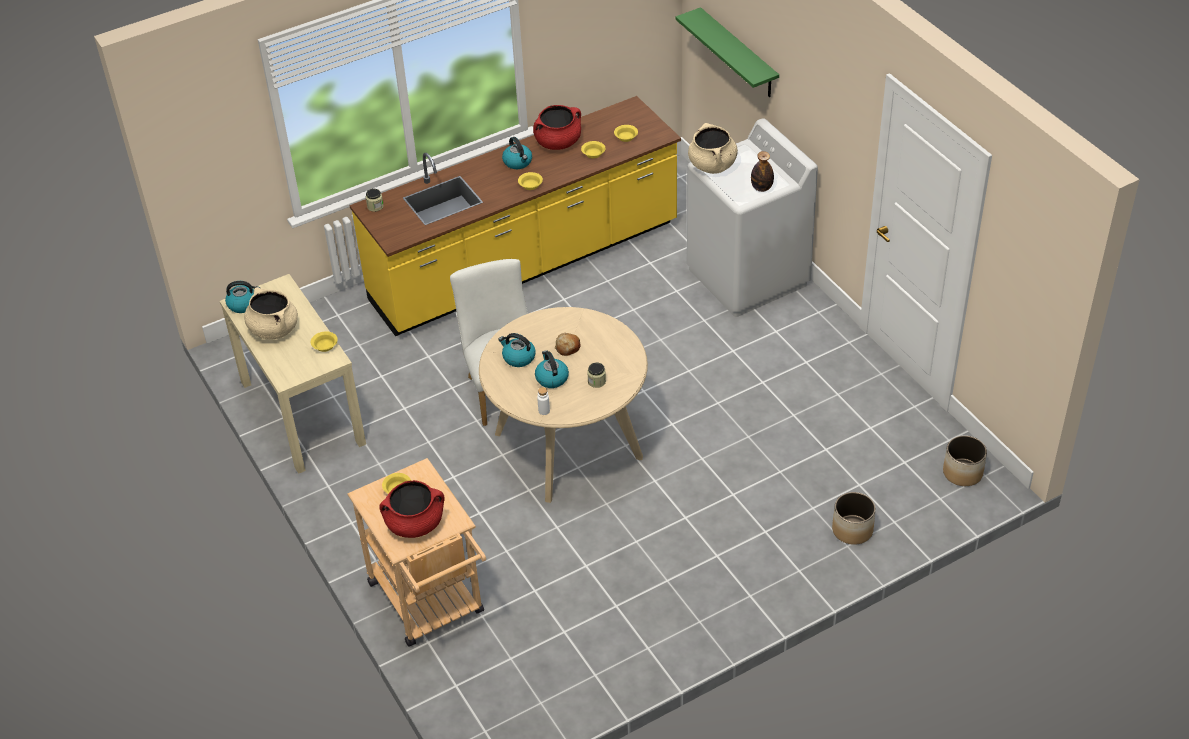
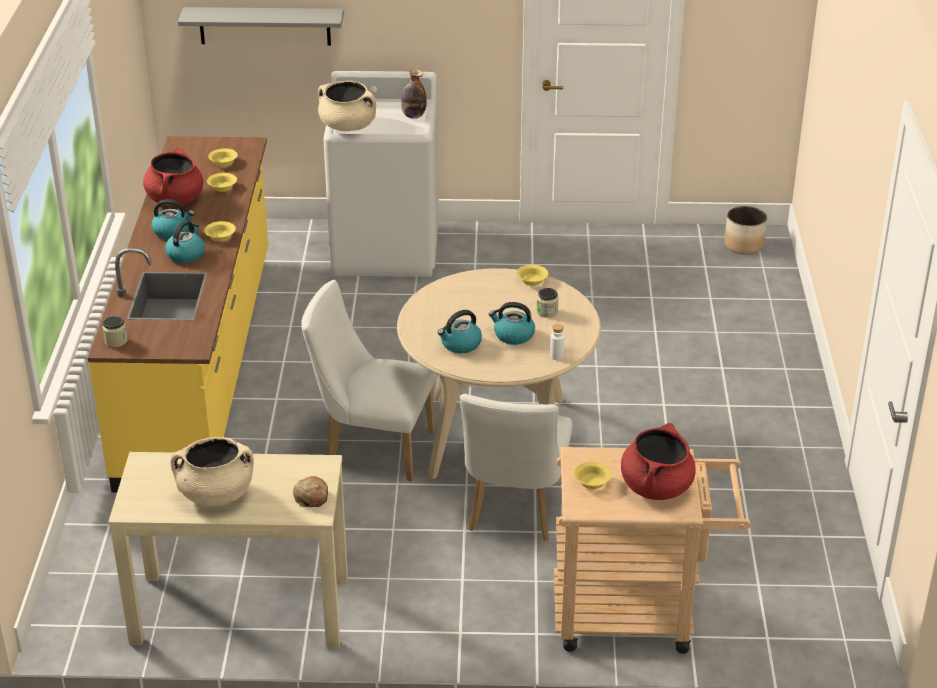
camera: 60 degrees left, 10 degrees down
kettle [225,281,260,313] -> kettle moved to [165,221,205,263]
yellow bowl [311,331,338,352] -> yellow bowl moved to [517,265,548,286]
bread [555,333,581,356] -> bread moved to [293,476,328,507]
green shelf [675,7,779,97] -> grey shelf [178,7,344,46]
planter [832,492,876,545] -> none
none -> white chair [460,394,573,541]

